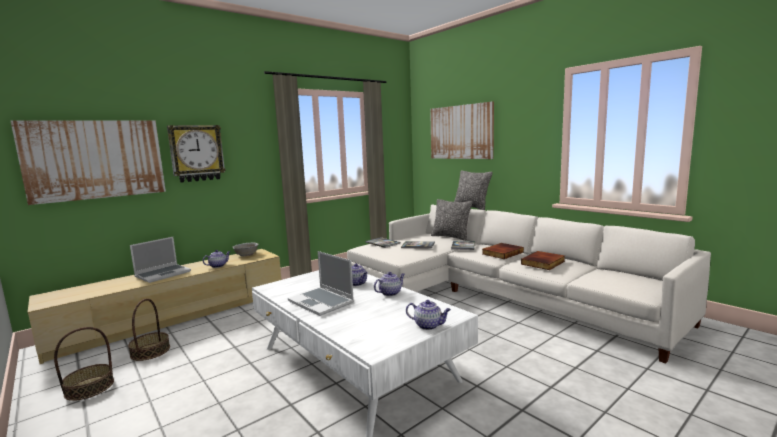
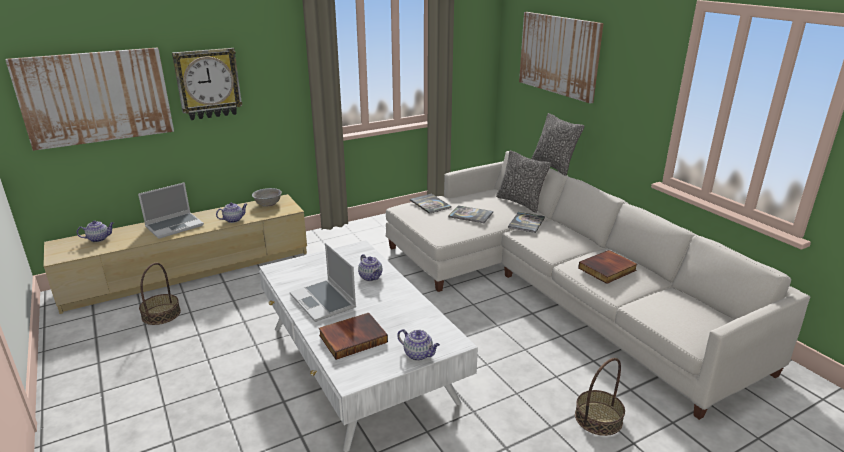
camera: 10 degrees right, 15 degrees up
basket [54,327,114,401] -> basket moved to [575,358,625,436]
teapot [374,272,405,296] -> teapot moved to [77,221,114,242]
book [483,243,524,259] -> book moved to [319,313,388,360]

